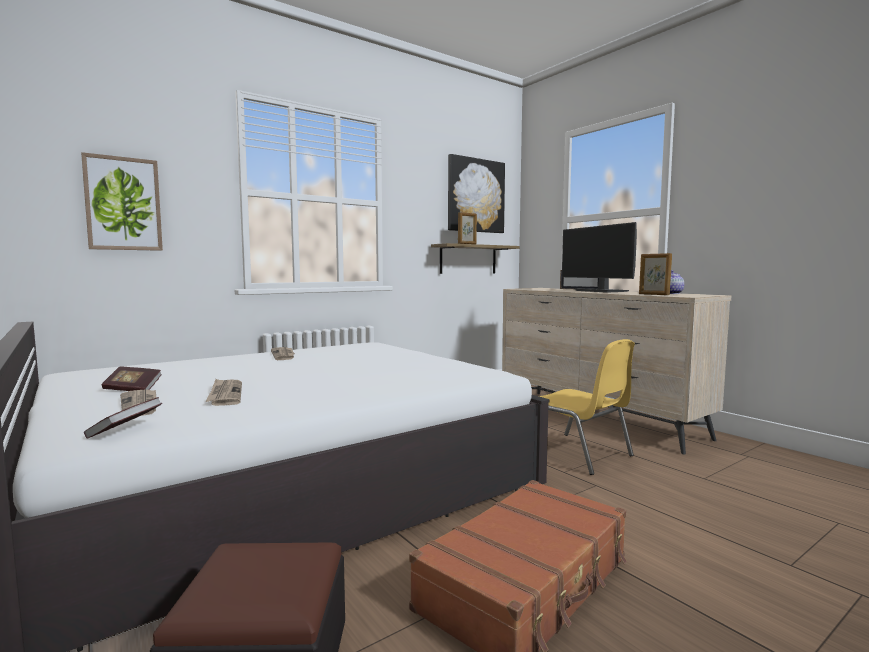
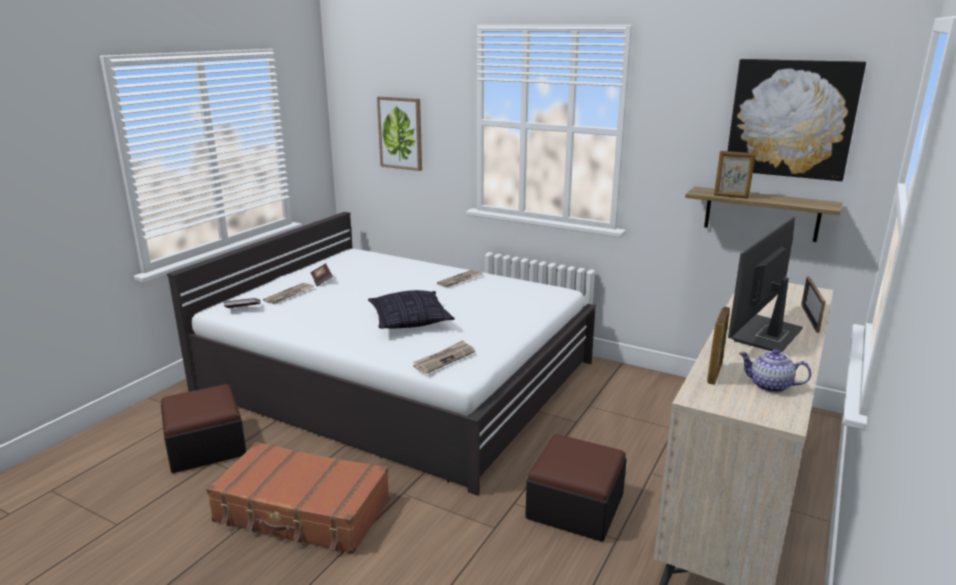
camera: 65 degrees right, 15 degrees up
newspaper [205,379,242,406] -> newspaper moved to [413,340,475,374]
yellow chair [539,339,635,475] -> ottoman [525,434,627,542]
none -> pillow [368,290,455,329]

